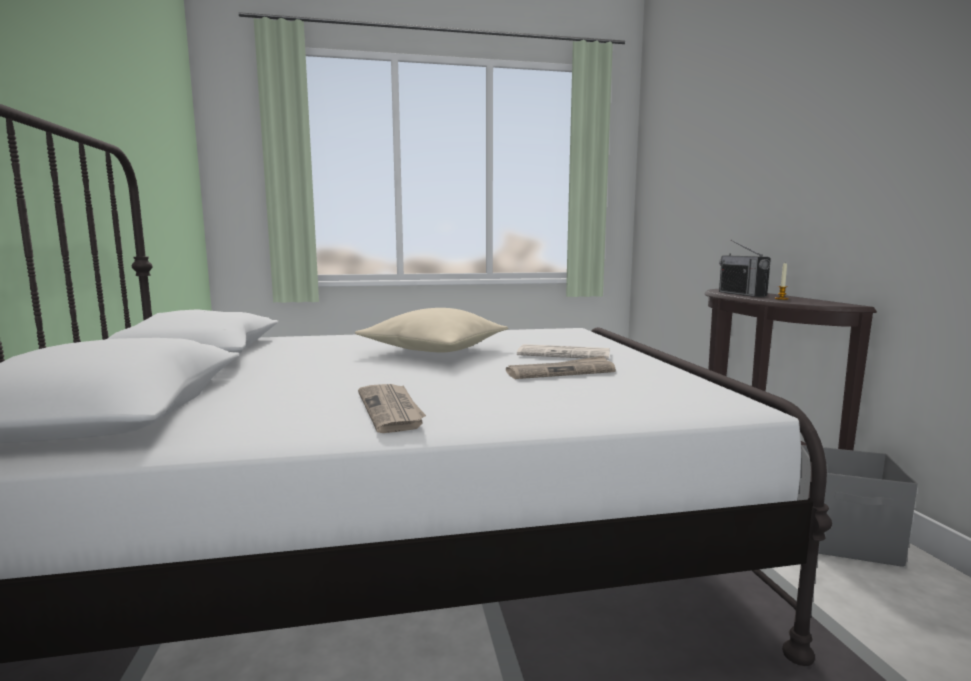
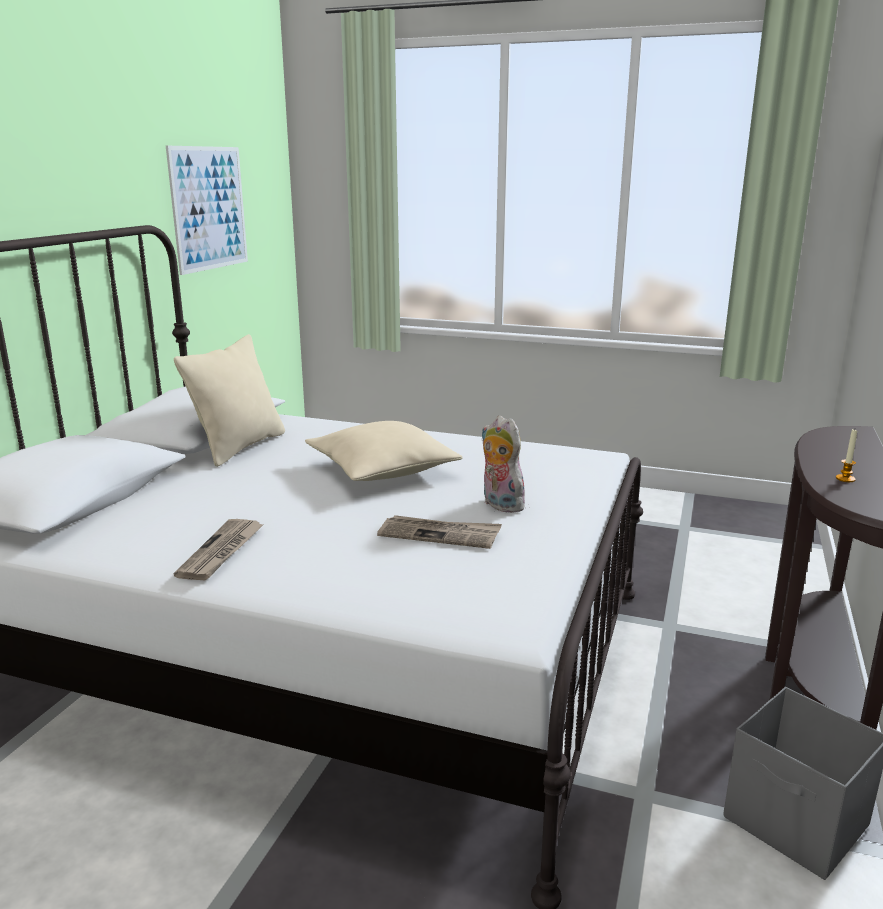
camera: 30 degrees right, 10 degrees up
newspaper [517,344,610,360] -> plush toy [481,415,526,513]
radio [719,240,771,297] -> none
none -> picture [166,146,248,275]
none -> beige pillow [174,334,285,467]

